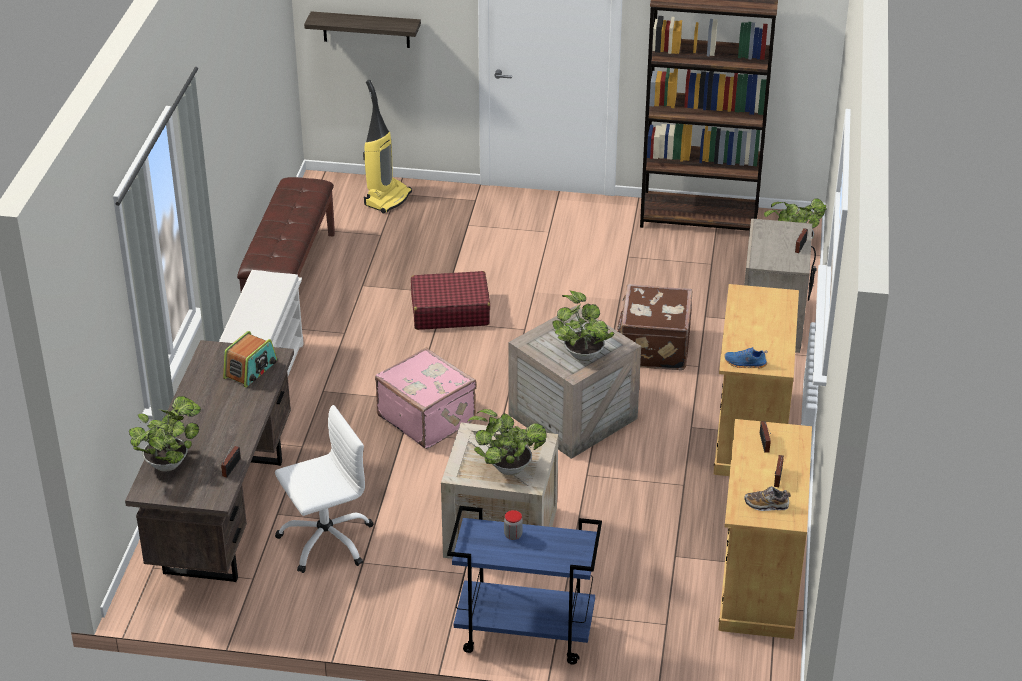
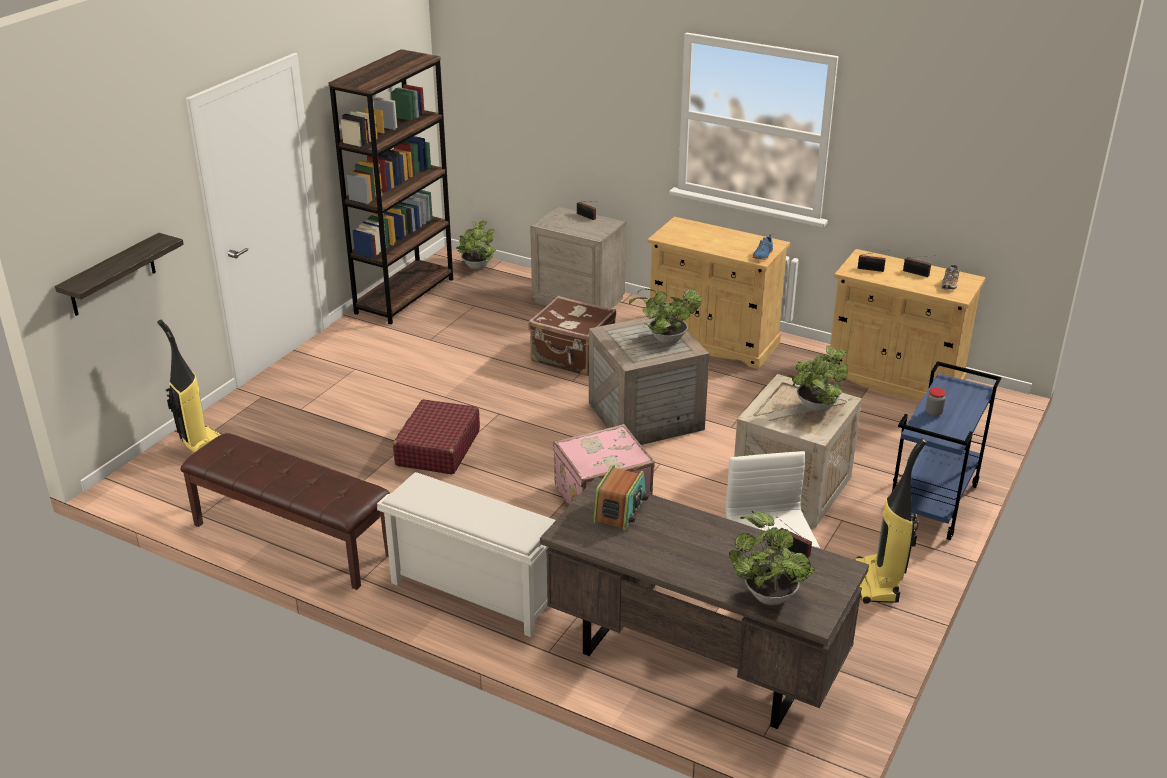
camera: 70 degrees left, 5 degrees down
radio [223,331,277,388] -> radio turned 60 degrees clockwise [593,464,649,531]
none -> vacuum cleaner [855,438,927,604]

